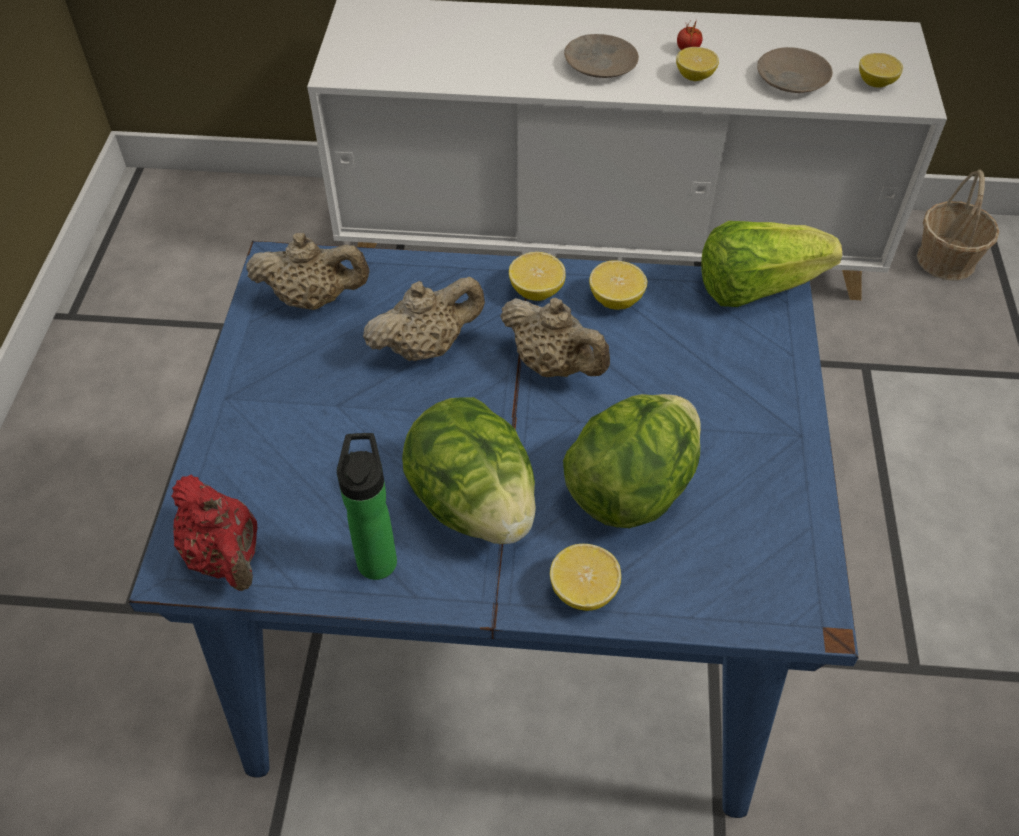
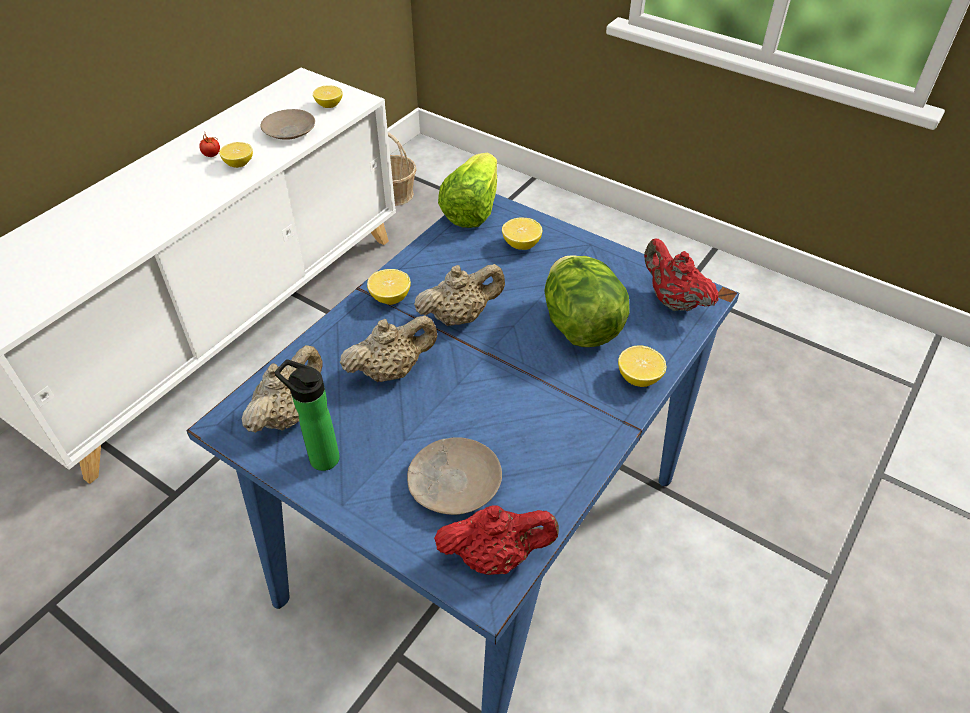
camera: 60 degrees left, 5 degrees down
bottle [337,433,397,580] -> bottle moved to [275,359,340,471]
beige teapot [363,277,485,361] -> beige teapot turned 60 degrees clockwise [340,315,437,382]
lettuce [402,397,536,544] -> none
beige plate [564,34,639,78] -> beige plate moved to [407,437,502,515]
lemon [589,260,647,310] -> lemon moved to [502,218,542,250]
none -> red teapot [644,239,718,311]

